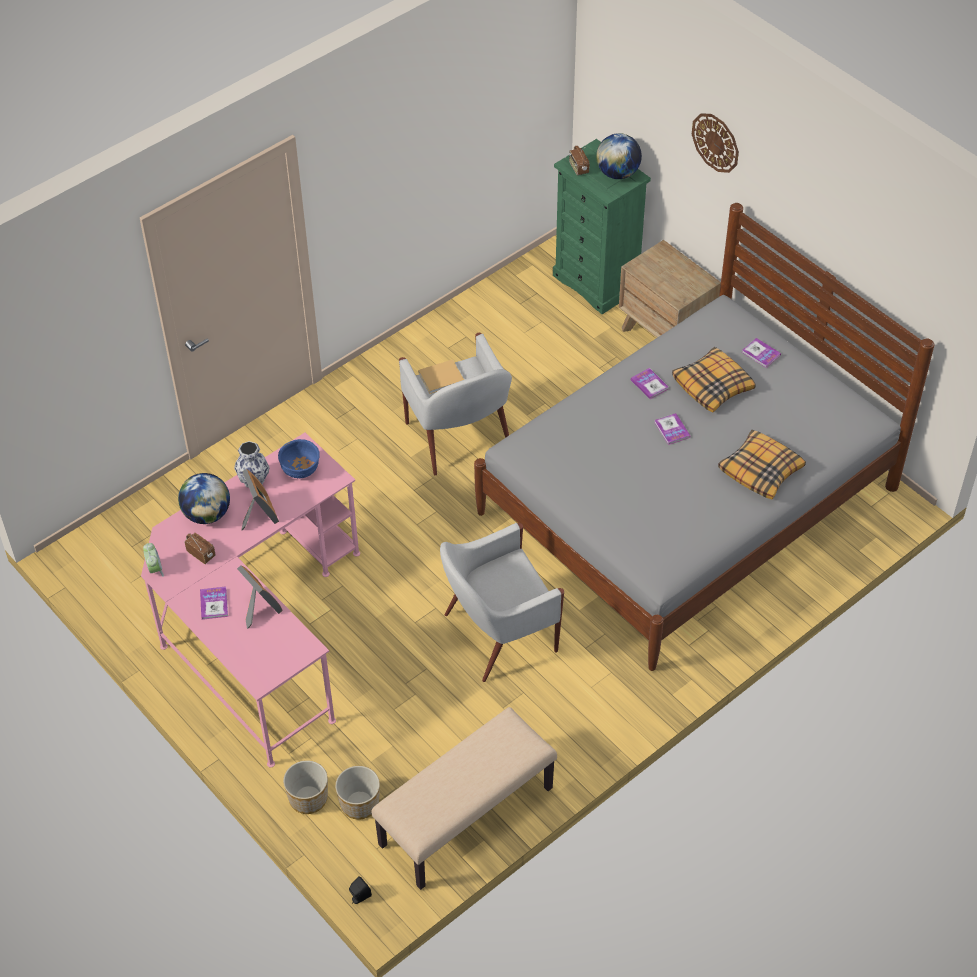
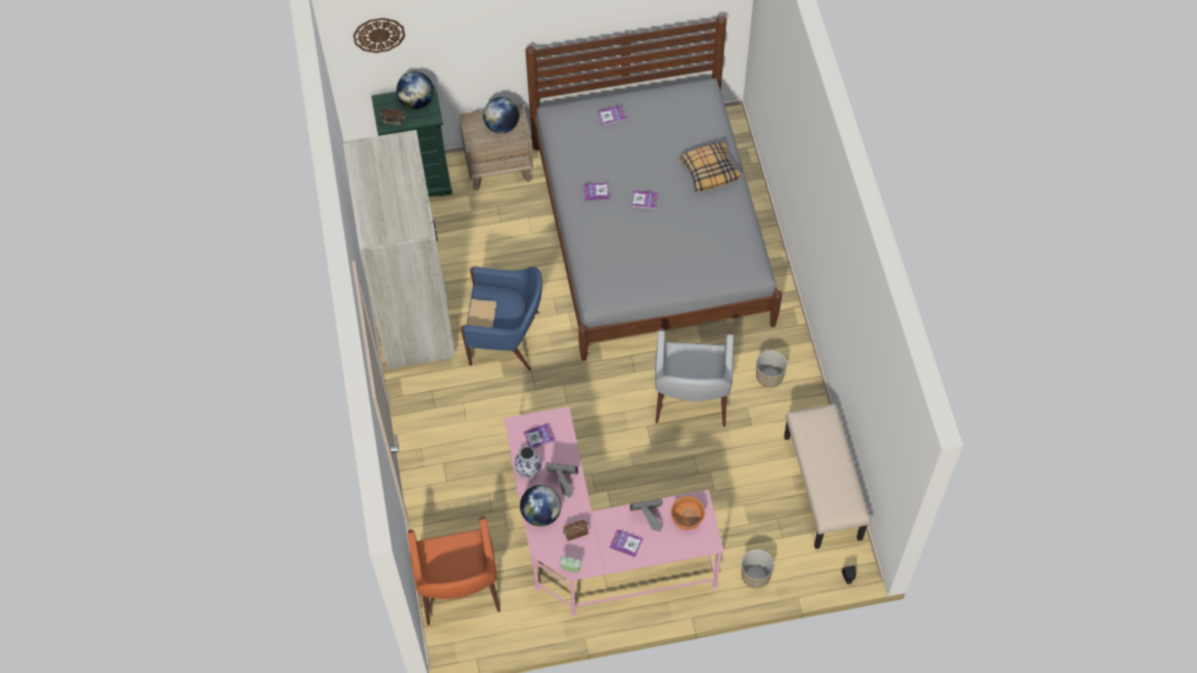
camera: 60 degrees left, 10 degrees up
blue bowl [278,439,320,478] -> book [524,423,556,449]
planter [335,766,380,820] -> planter moved to [756,350,787,388]
white armchair [399,333,512,475] -> blue armchair [461,266,542,371]
pillow [672,347,756,412] -> none
wall clock [692,113,739,173] -> wall clock moved to [353,18,405,53]
none -> beige wardrobe [343,130,455,369]
none -> orange armchair [407,516,500,625]
none -> globe [483,97,519,133]
none -> orange bowl [671,496,705,530]

